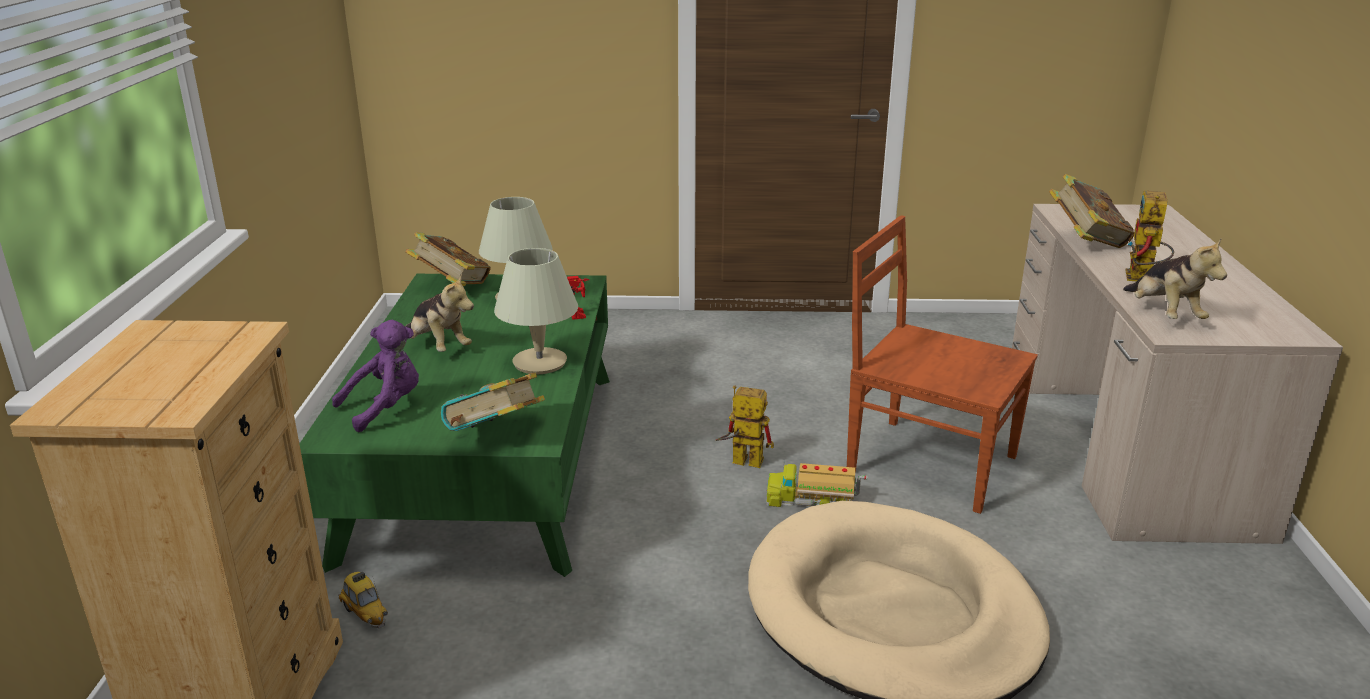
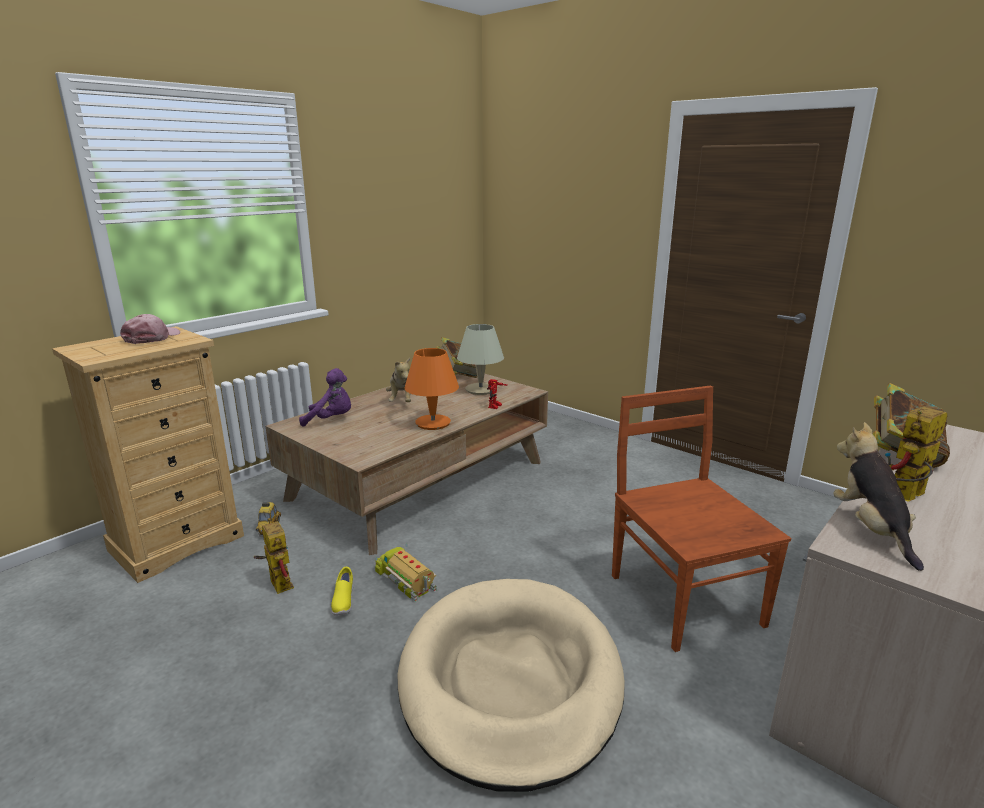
camera: 40 degrees right, 5 degrees down
green coffee table [299,274,610,577] -> brown coffee table [266,374,548,555]
book [441,373,545,431] -> none
beige table lamp [494,248,578,374] -> orange table lamp [405,348,459,430]
toy robot [716,385,774,468] -> toy robot moved to [254,518,294,594]
toy truck [766,459,867,507] -> toy truck moved to [375,544,437,601]
plush toy [1123,237,1227,319] -> plush toy turned 150 degrees clockwise [833,422,924,571]
none -> pink cap [120,314,180,344]
none -> yellow shoe [331,567,354,616]

